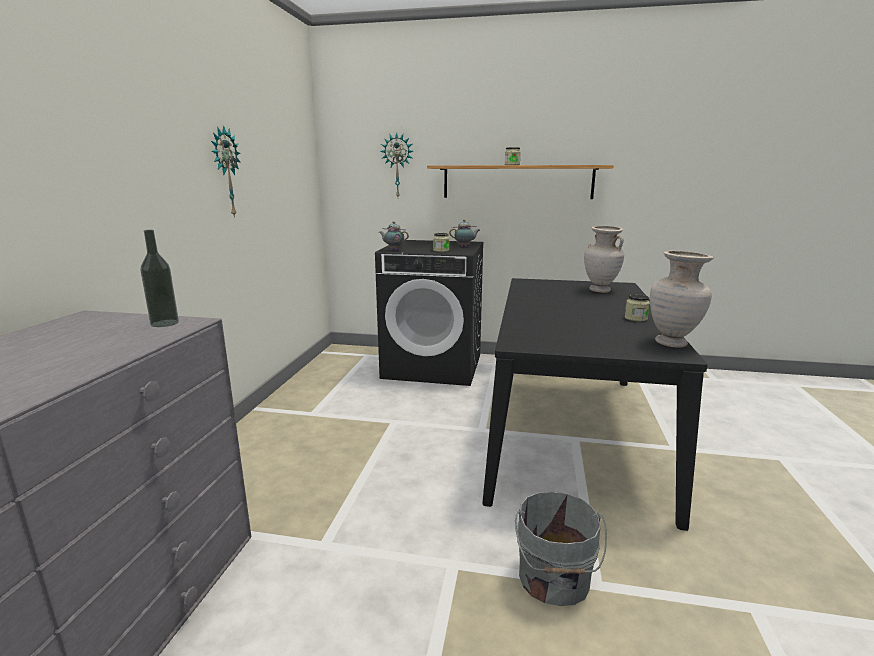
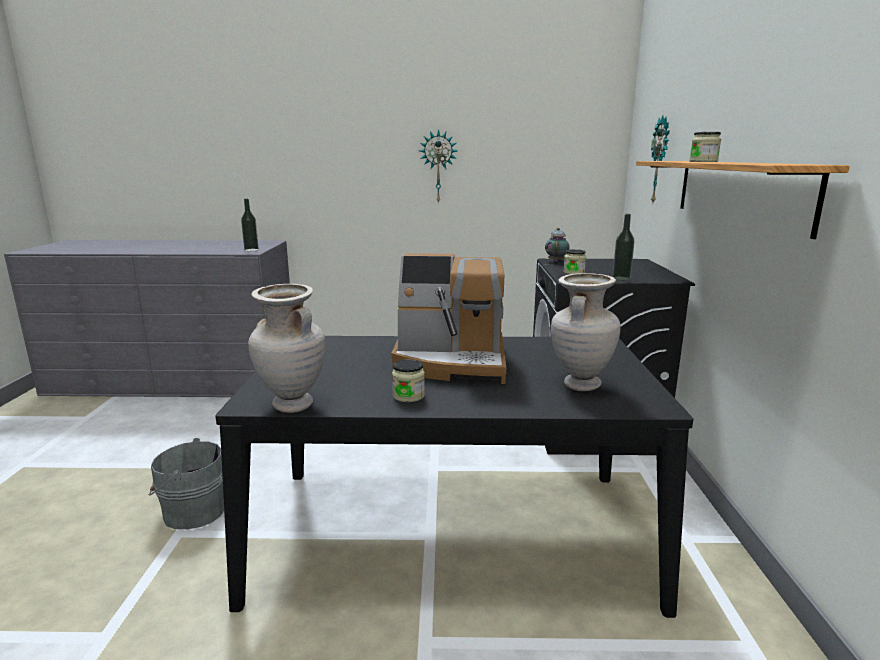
camera: 80 degrees right, 0 degrees up
teapot [449,219,480,247] -> bottle [612,214,635,280]
none -> coffee machine [391,253,506,384]

